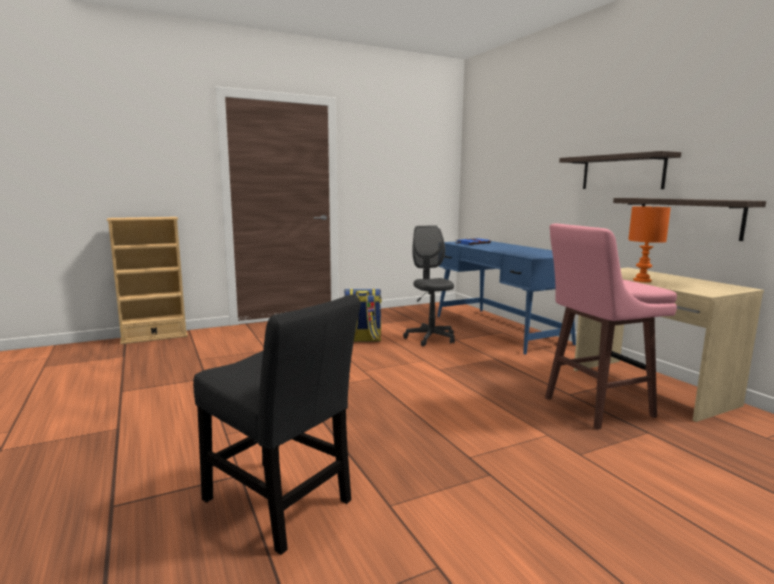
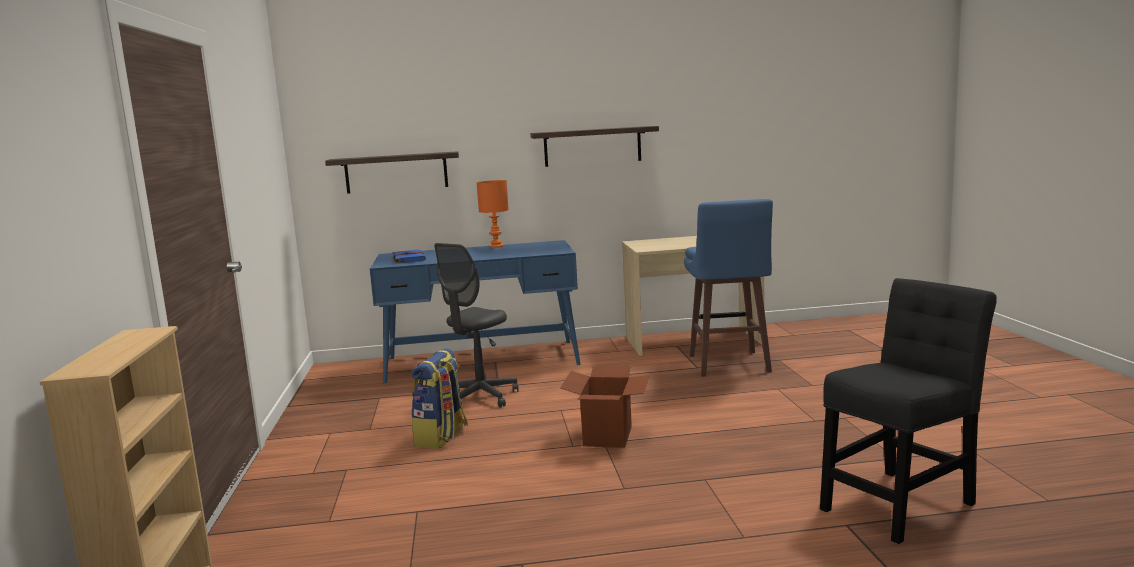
camera: 70 degrees left, 0 degrees up
grey office chair [403,226,455,347] -> grey office chair turned 60 degrees counterclockwise [434,243,519,408]
pink stool [545,224,677,430] -> blue stool [684,199,773,377]
shelf [613,198,766,241] -> shelf moved to [325,151,459,194]
orange table lamp [628,206,671,282] -> orange table lamp moved to [476,180,509,248]
none -> cardboard box [560,367,649,448]

